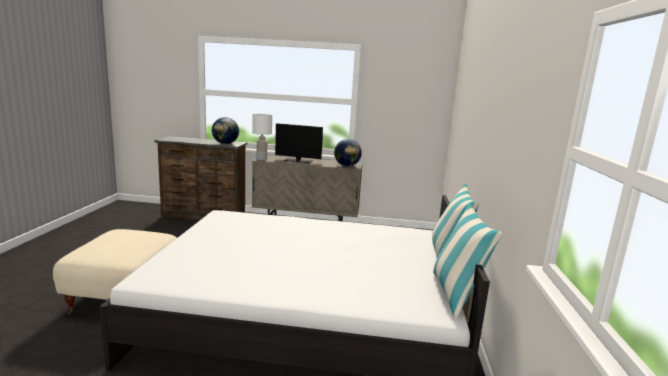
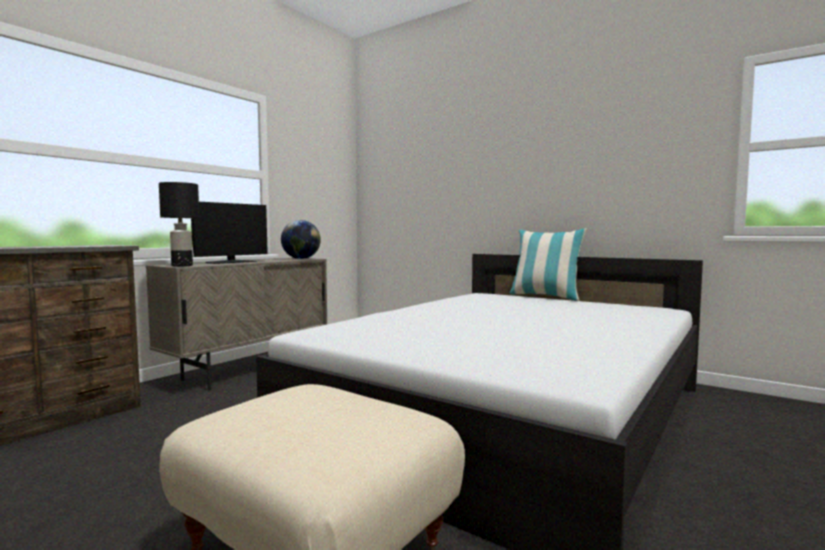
camera: 60 degrees left, 10 degrees down
globe [212,117,239,144] -> none
white table lamp [252,114,272,160] -> black table lamp [159,182,199,267]
pillow [433,204,503,318] -> none

